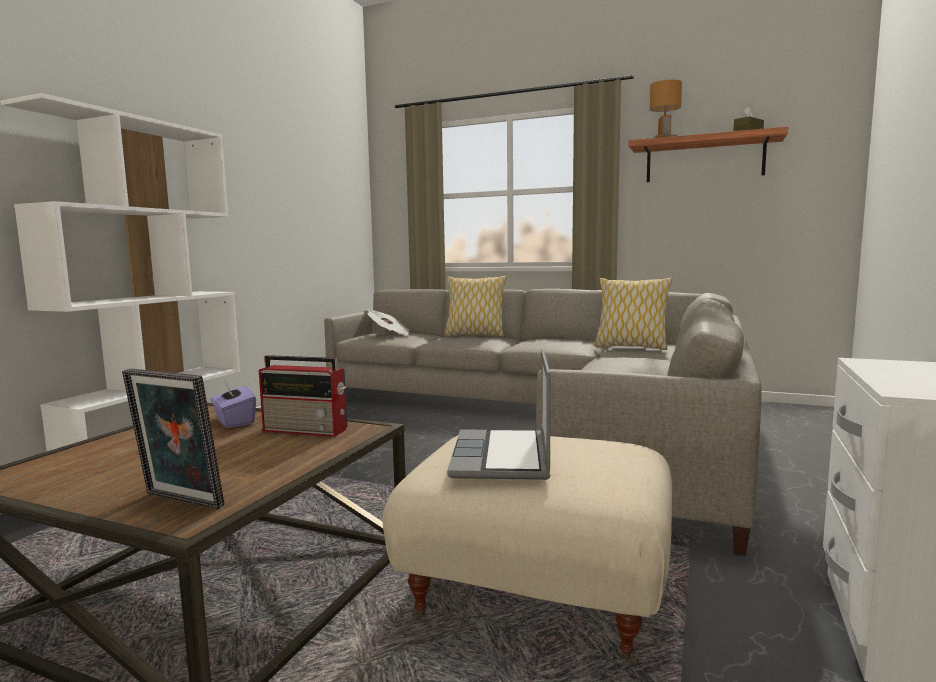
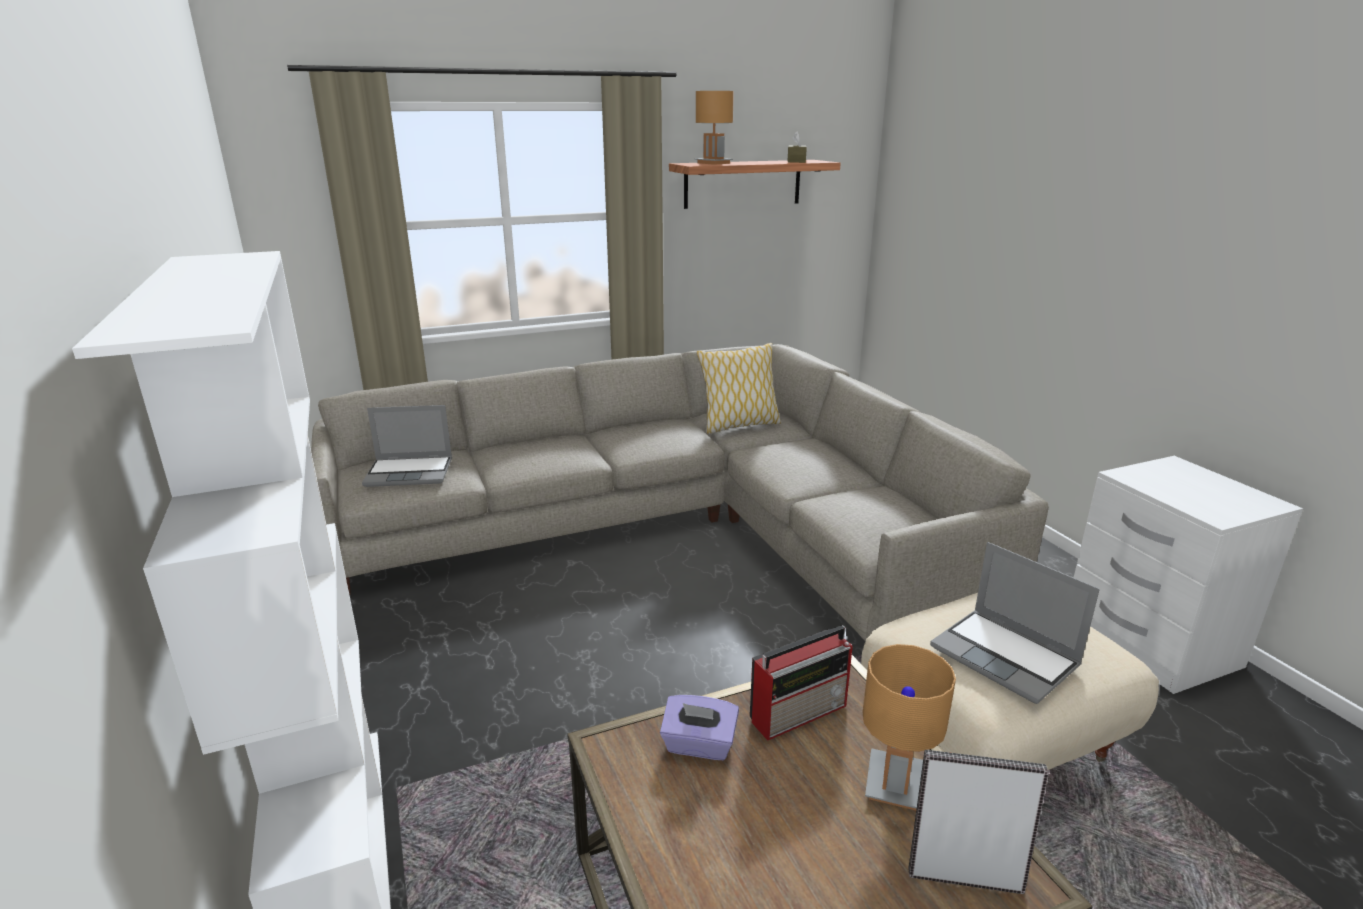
camera: 45 degrees left, 15 degrees up
picture frame [122,369,225,509] -> picture frame turned 150 degrees counterclockwise [909,750,1049,894]
newspaper [367,309,410,336] -> laptop [362,405,452,487]
pillow [444,276,506,337] -> none
none -> brown table lamp [862,644,956,810]

